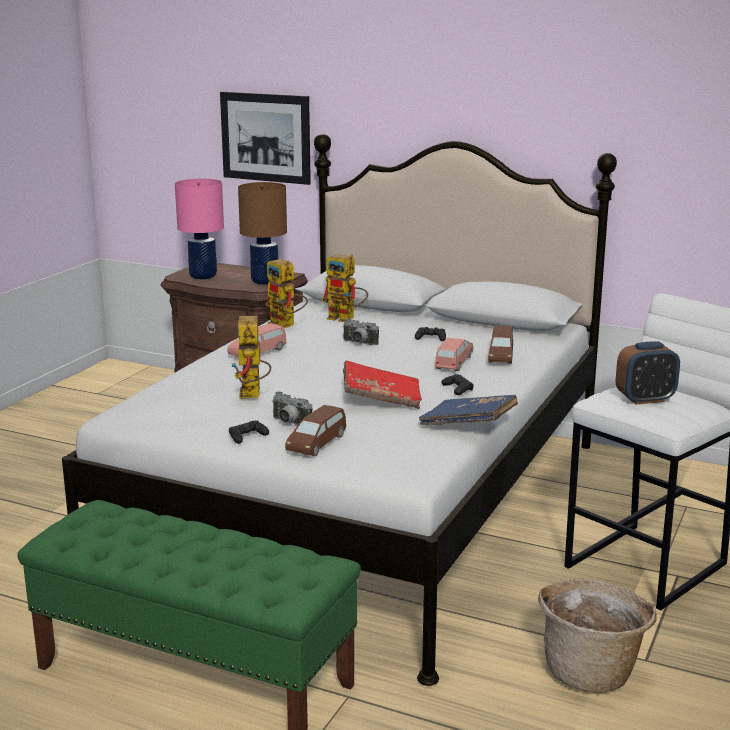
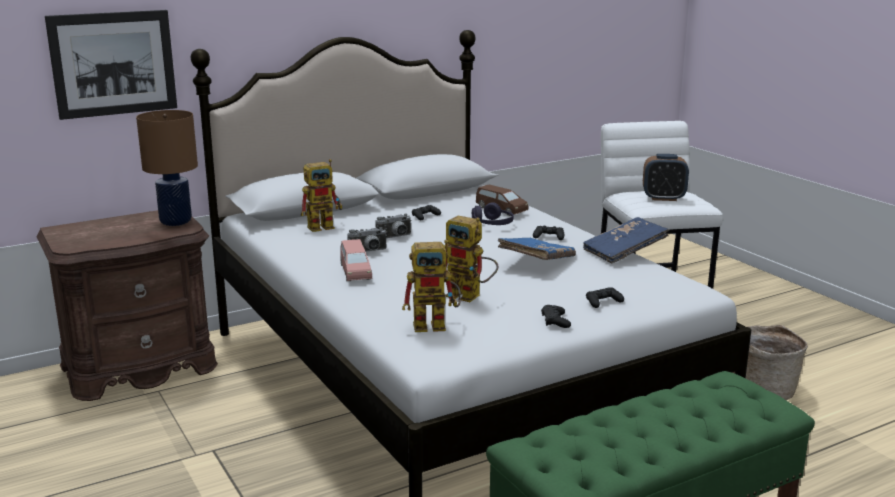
camera: 55 degrees left, 0 degrees up
pink table lamp [175,179,224,279] -> none
toy robot [266,259,308,328] -> toy robot moved to [402,240,461,332]
camera [272,392,313,425] -> camera moved to [348,227,387,252]
brown toy car [285,405,346,456] -> black game controller [586,287,624,308]
red book [343,360,422,409] -> blue book [498,238,576,260]
pink toy car [435,338,473,371] -> purple headphones [472,202,514,225]
alarm clock [616,342,680,404] -> alarm clock turned 75 degrees clockwise [643,154,689,201]

